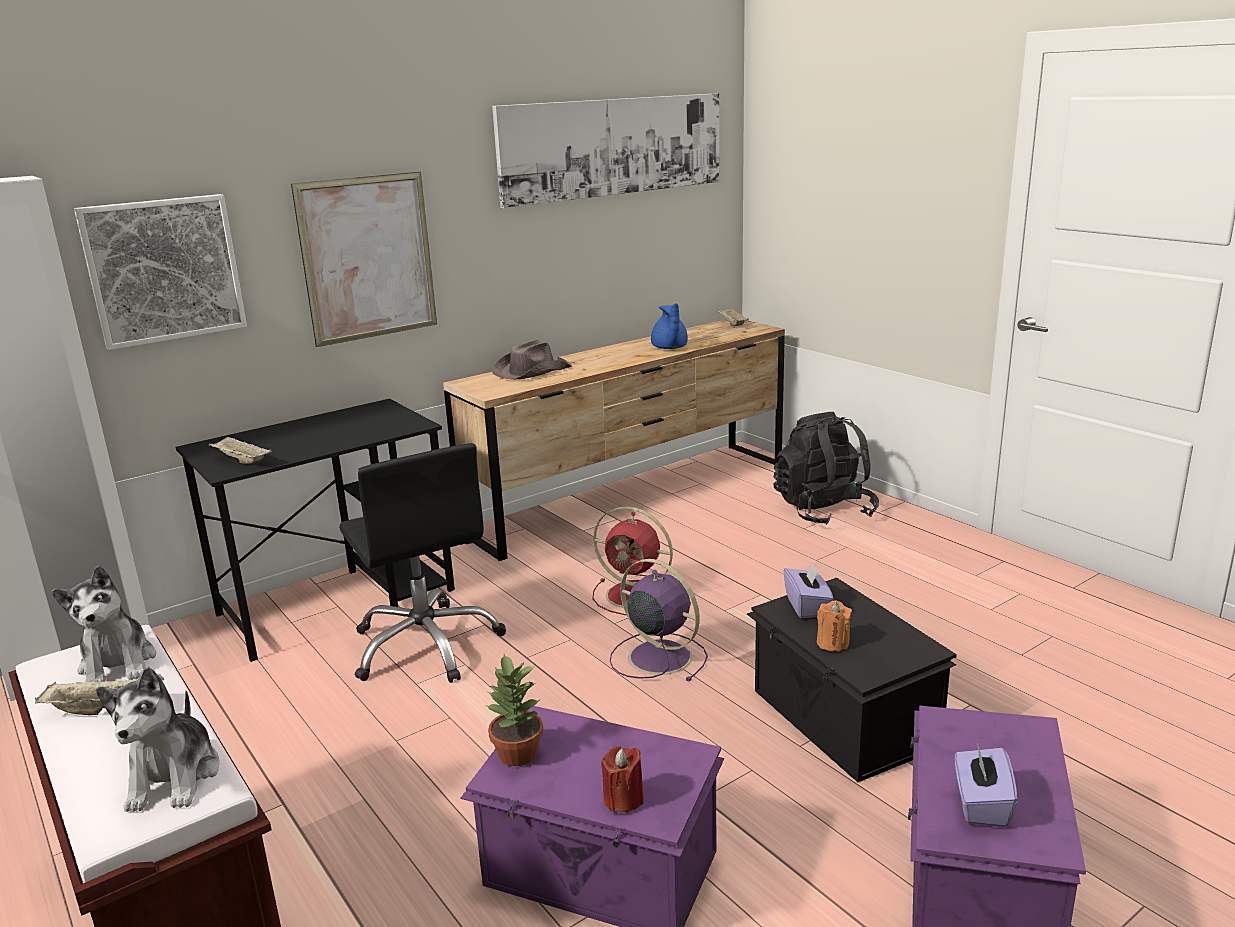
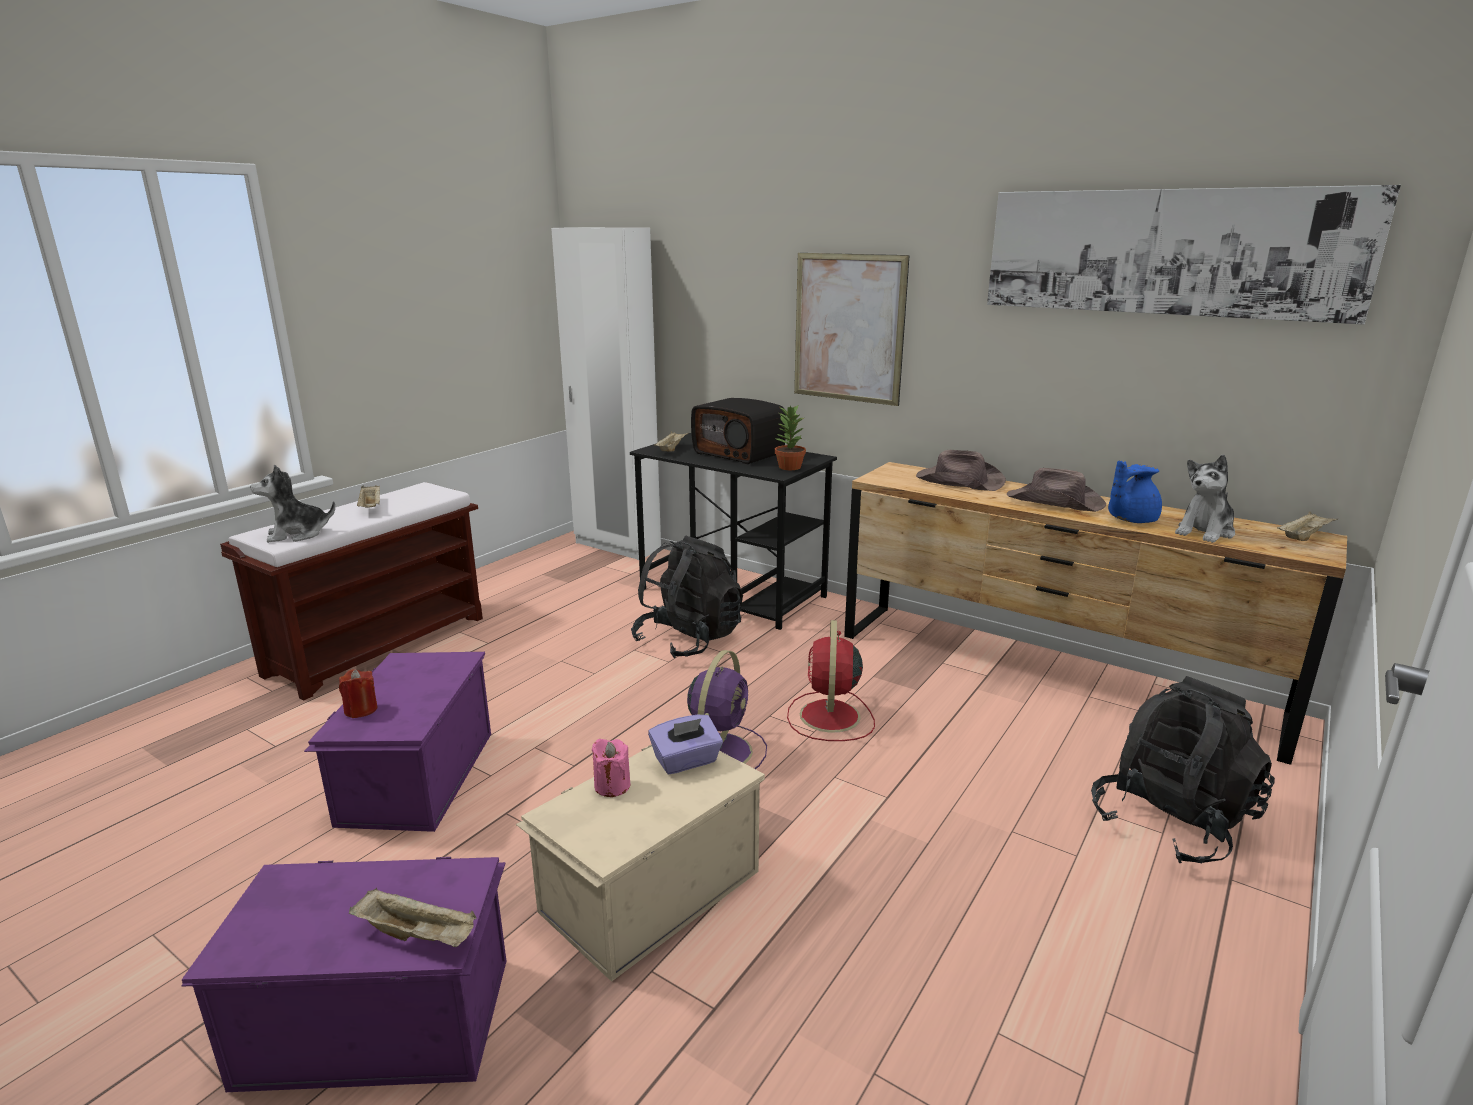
camera: 70 degrees right, 0 degrees up
plush toy [52,566,156,682] -> plush toy moved to [1175,455,1235,543]
picture [74,194,247,350] -> none
black office chair [339,443,506,683] -> black backpack [631,536,743,658]
potted plant [485,654,543,766] -> potted plant moved to [774,404,806,470]
black storage box [747,578,957,782] -> beige storage box [516,745,765,982]
orange candle [817,600,852,652] -> pink candle [592,739,630,797]
purple tissue box [955,742,1018,827] -> none
none -> beige tray [349,888,476,947]
none -> radio [691,398,786,464]
none -> brown hat [1007,468,1106,512]

